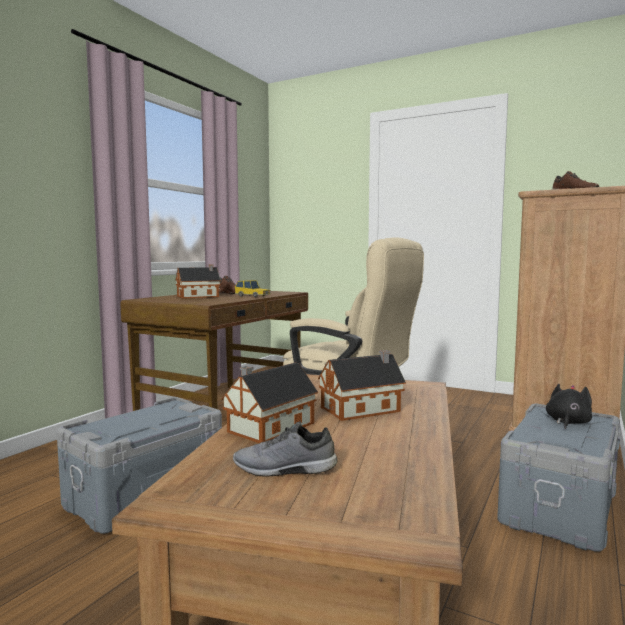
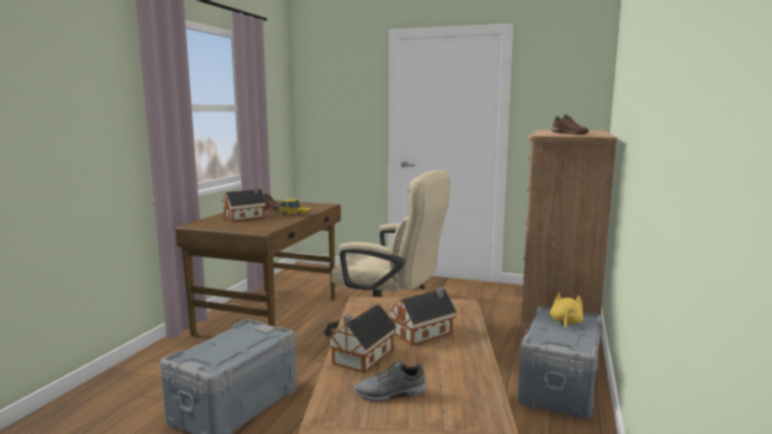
camera: 10 degrees left, 5 degrees up
black plush toy [546,384,592,429] -> yellow plush toy [550,293,583,330]

